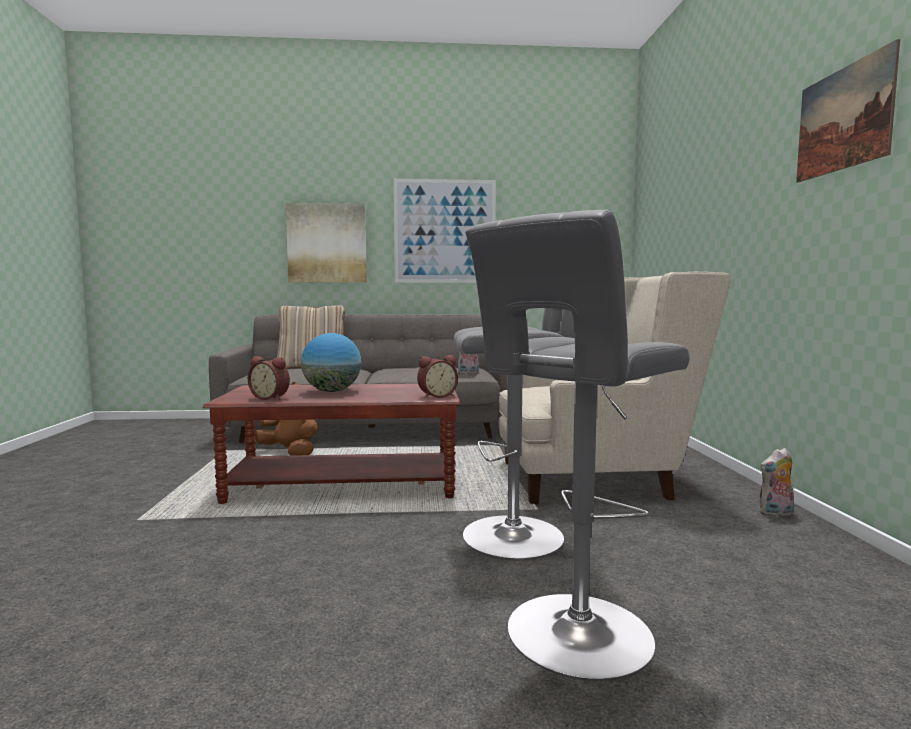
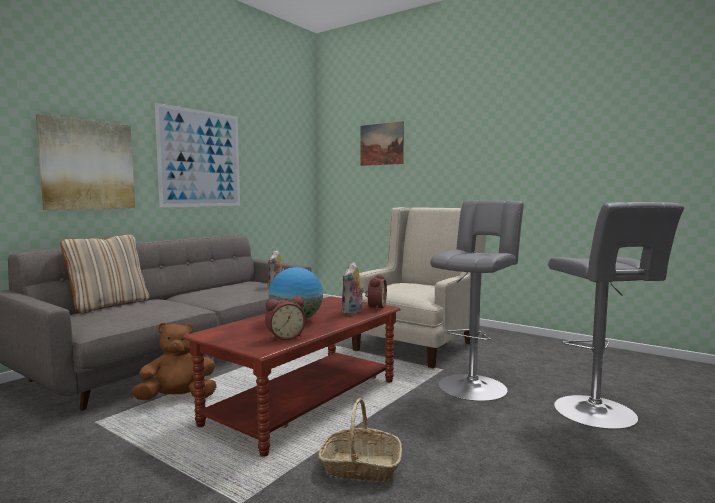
camera: 50 degrees left, 0 degrees up
plush toy [759,448,794,517] -> plush toy moved to [341,262,364,315]
picture [796,39,900,182] -> picture moved to [361,121,404,166]
none -> basket [319,398,402,482]

